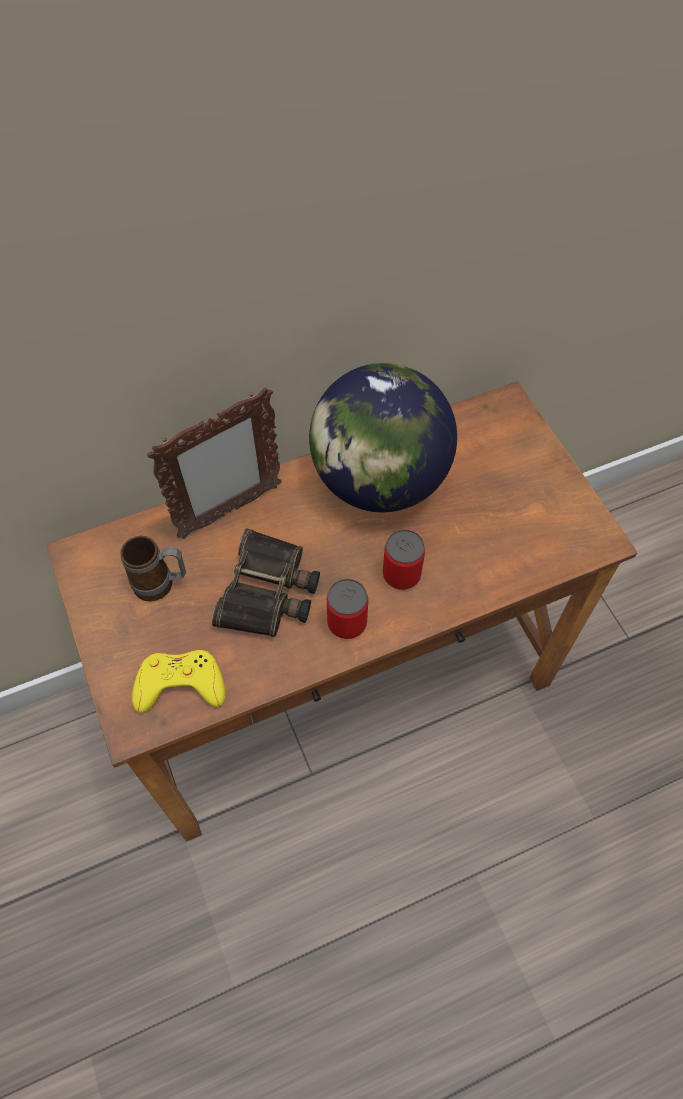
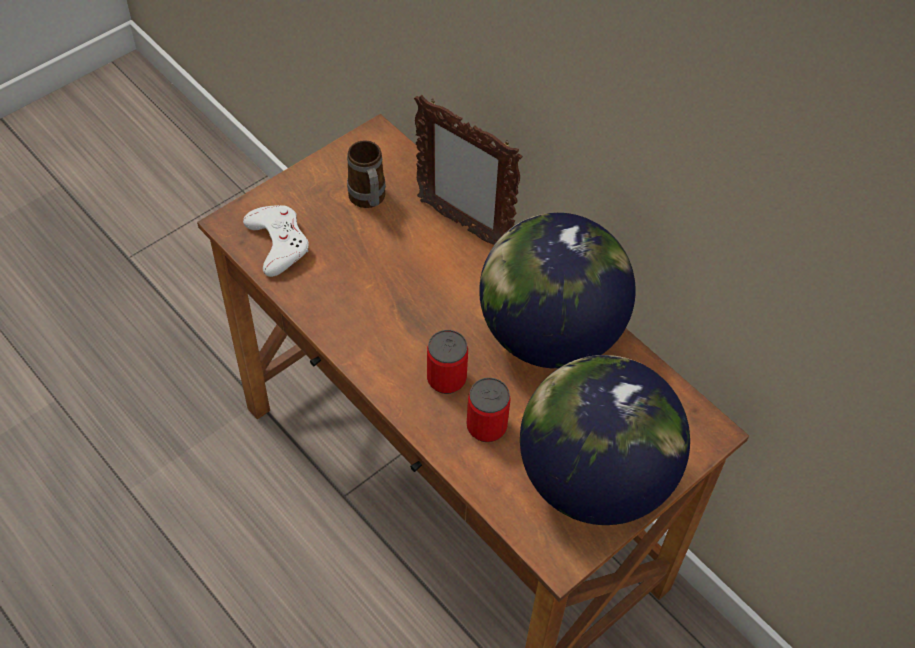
camera: 70 degrees right, 5 degrees down
yellow game controller [132,650,226,713] -> white game controller [243,205,309,277]
binoculars [212,528,320,637] -> none
can [327,579,368,639] -> can moved to [467,378,511,442]
none -> globe [520,355,690,525]

